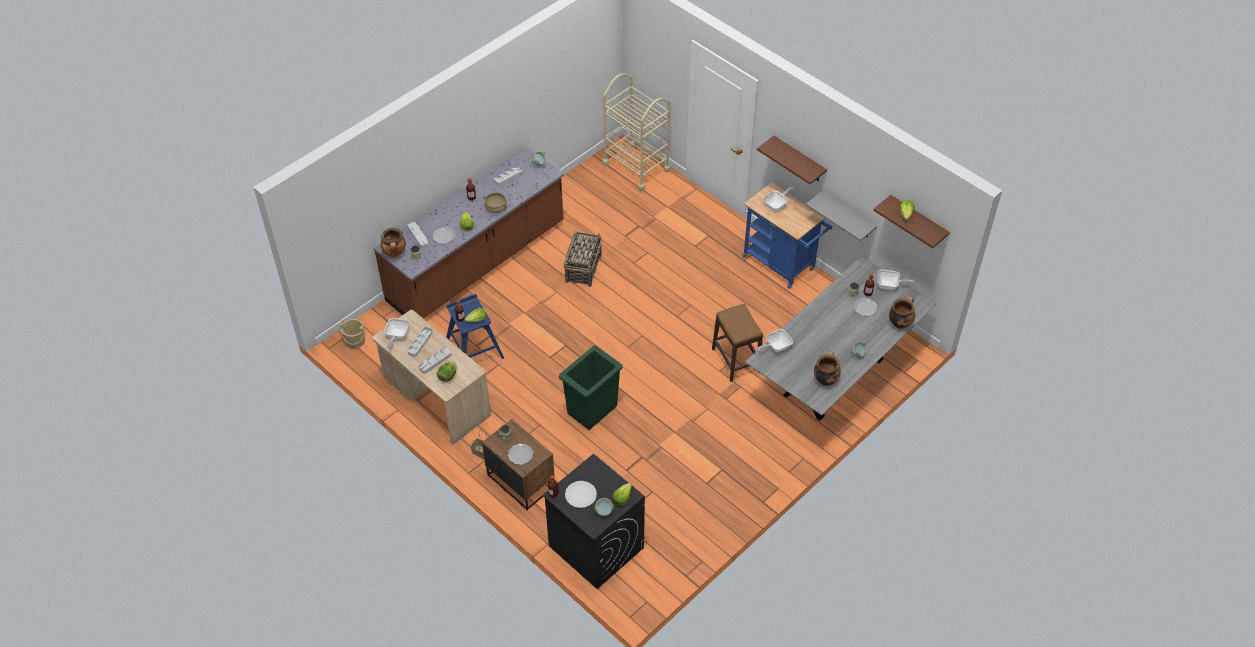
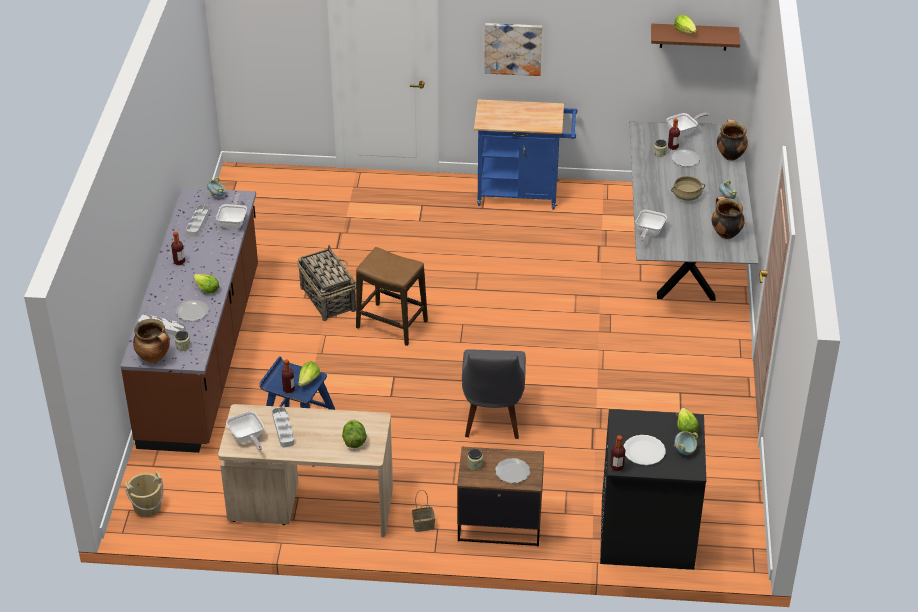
camera: 40 degrees left, 10 degrees down
grey tray [419,347,451,374] -> none
beige cooking pot [484,193,507,213] -> beige cooking pot moved to [671,176,705,201]
green trash can [559,345,623,430] -> grey chair [462,349,526,439]
beige cart [602,73,671,191] -> none
stool [712,304,763,382] -> stool moved to [356,247,428,346]
brown shelf [757,136,827,184] -> picture [484,23,542,76]
frying pan [763,187,793,212] -> frying pan moved to [216,193,247,229]
grey shelf [806,191,877,241] -> none

